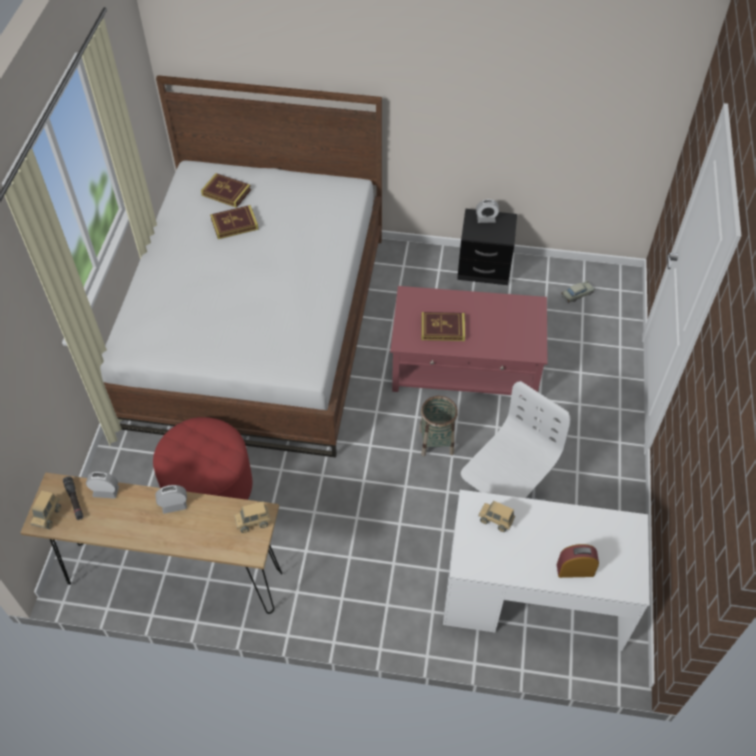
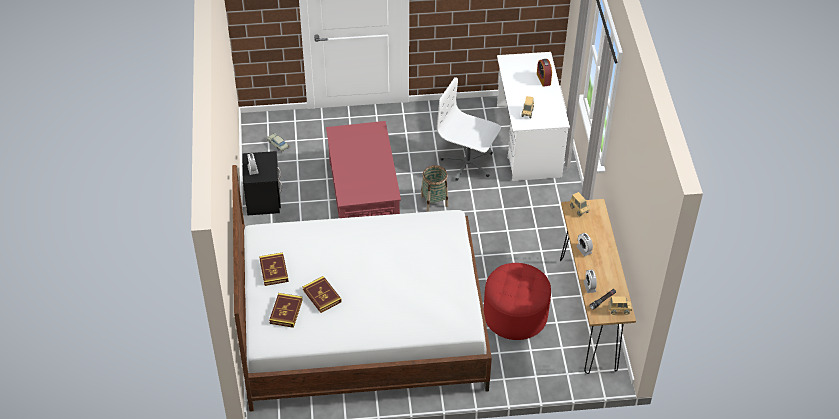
camera: 105 degrees left, 5 degrees down
book [421,312,465,341] -> book moved to [259,252,289,286]

